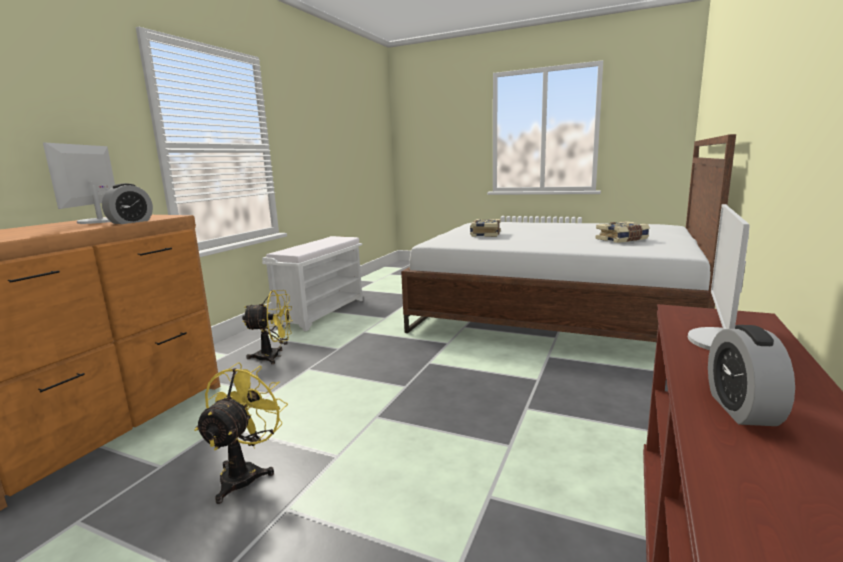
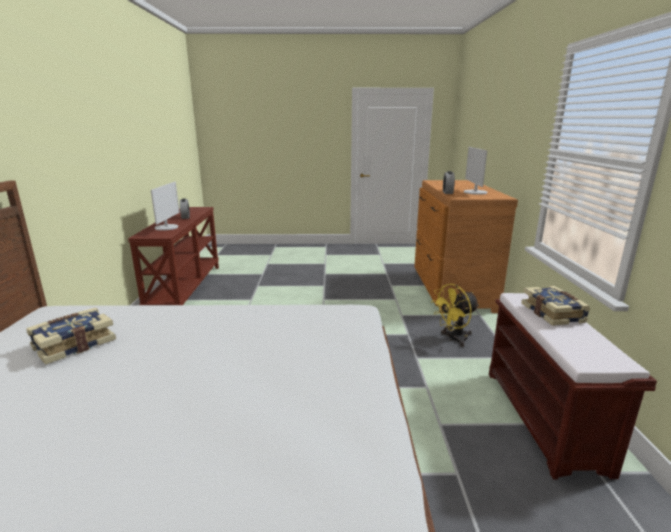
camera: 155 degrees right, 5 degrees up
monitor [43,143,115,224] -> monitor turned 150 degrees counterclockwise [464,147,487,195]
yellow fan [194,362,288,504] -> none
white bench [262,236,363,331] -> brown bench [489,293,657,480]
book [470,219,501,237] -> book moved to [521,286,590,326]

